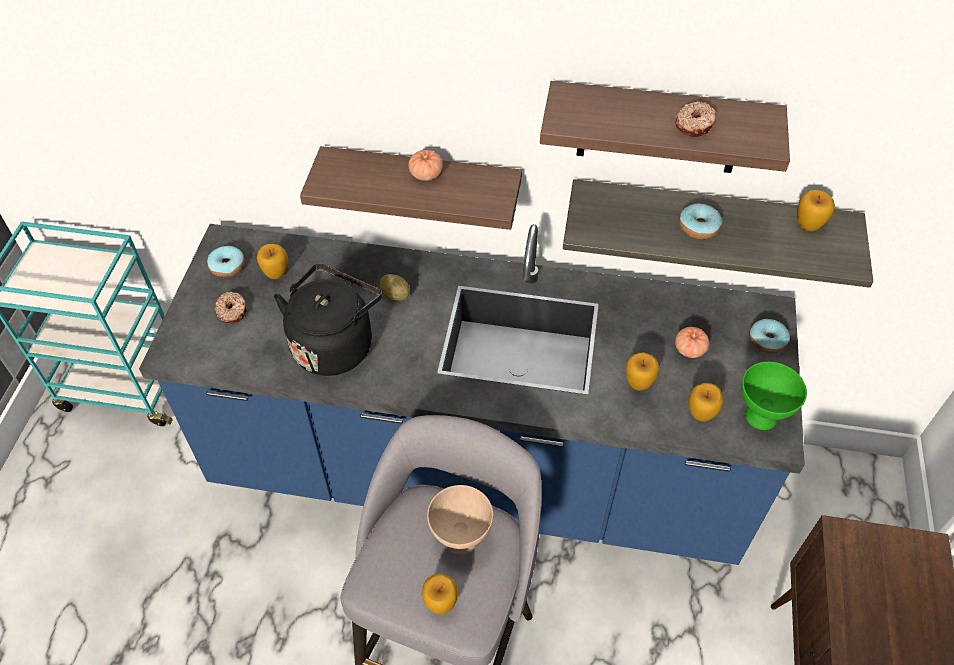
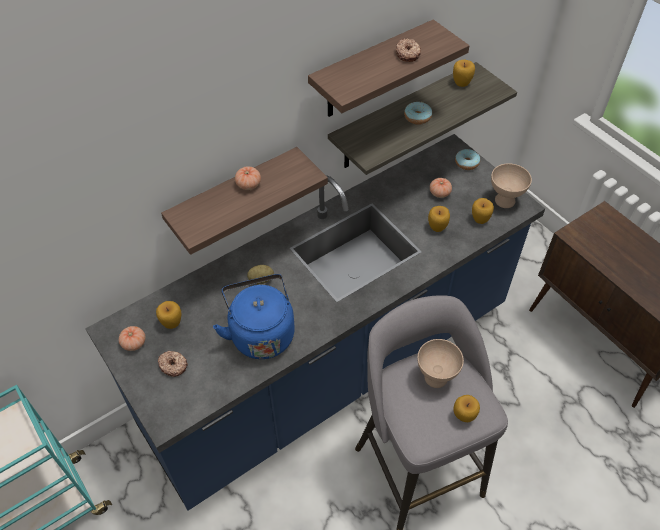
camera: 45 degrees left, 0 degrees up
donut [207,245,245,277] -> tomato [119,326,146,351]
black kettle [274,264,382,376] -> blue kettle [213,274,295,359]
green bowl [741,362,807,430] -> beige bowl [491,163,532,208]

